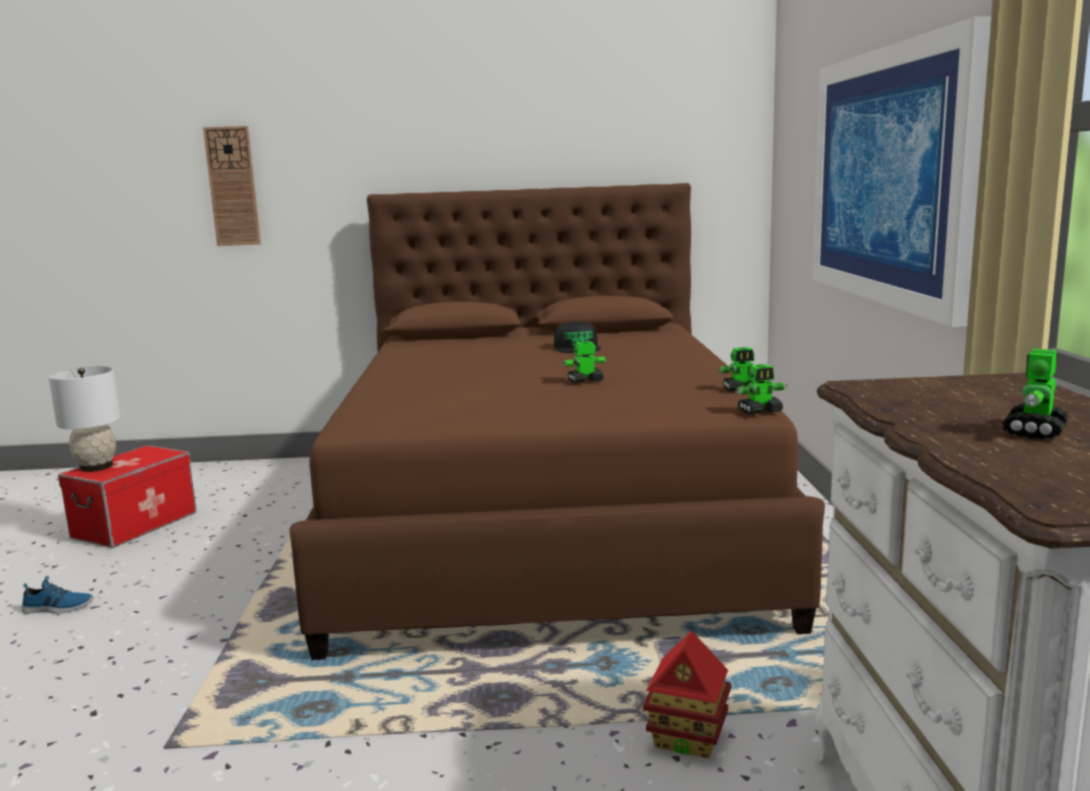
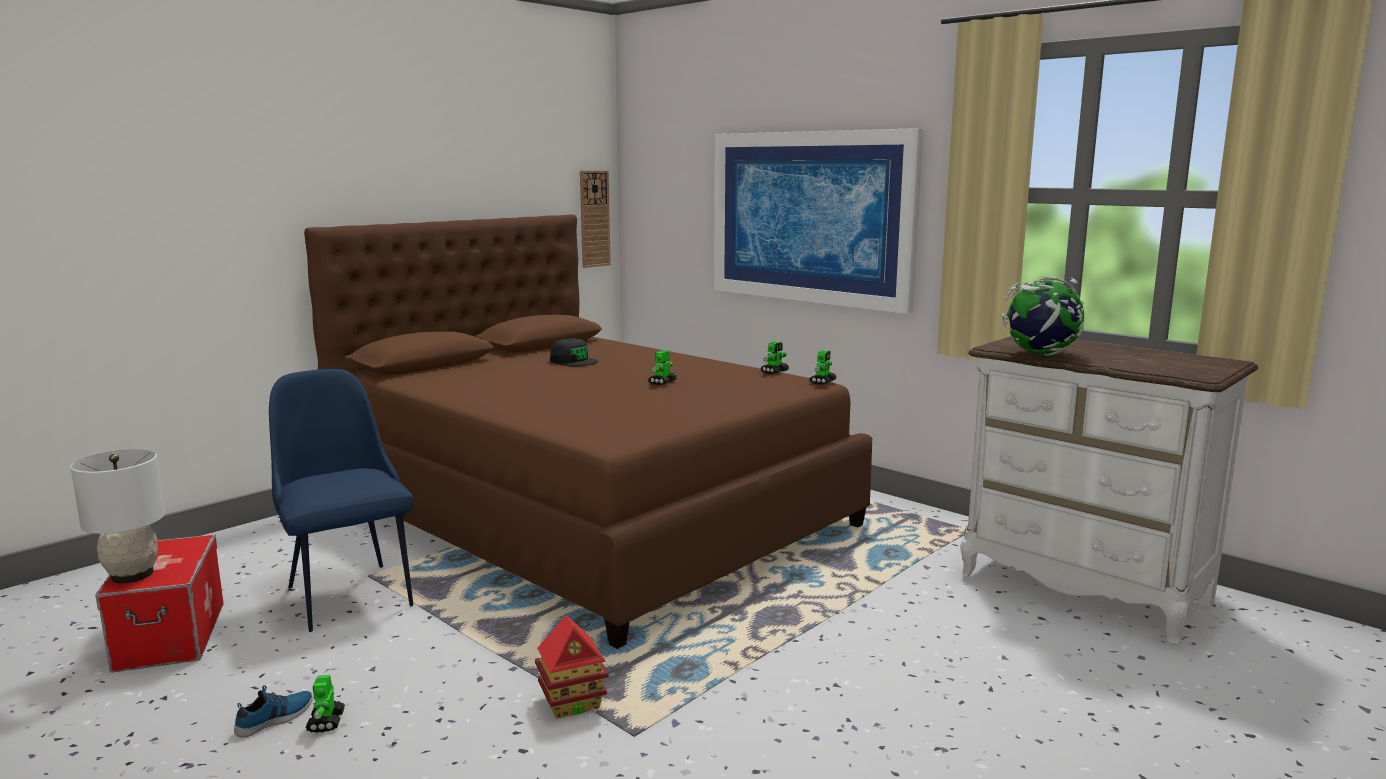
camera: 45 degrees left, 0 degrees up
wall clock [203,126,261,246] -> wall clock moved to [580,171,611,268]
toy house [643,631,731,758] -> toy house moved to [535,615,609,719]
toy robot [1002,349,1069,439] -> toy robot moved to [305,675,345,733]
none -> blue chair [269,369,414,632]
none -> globe [1002,277,1085,356]

